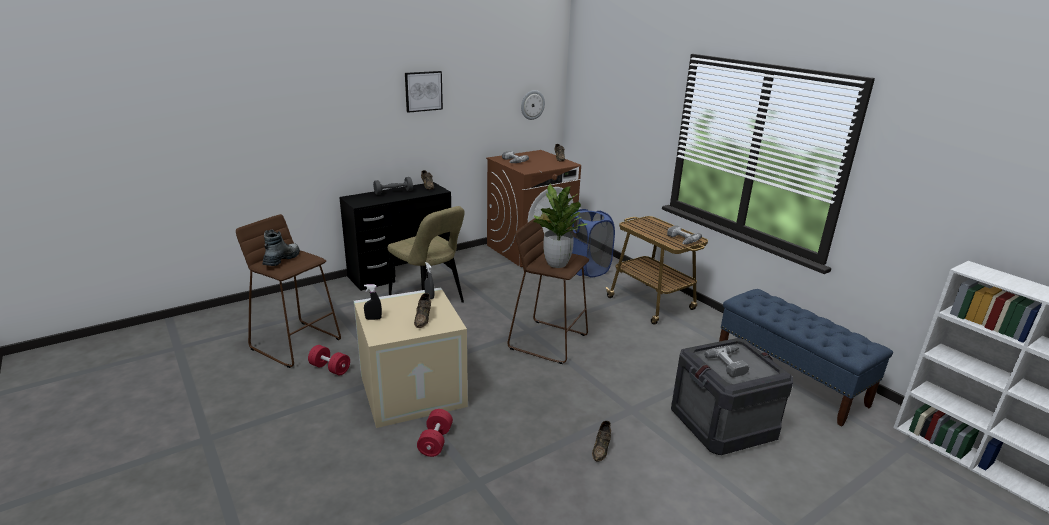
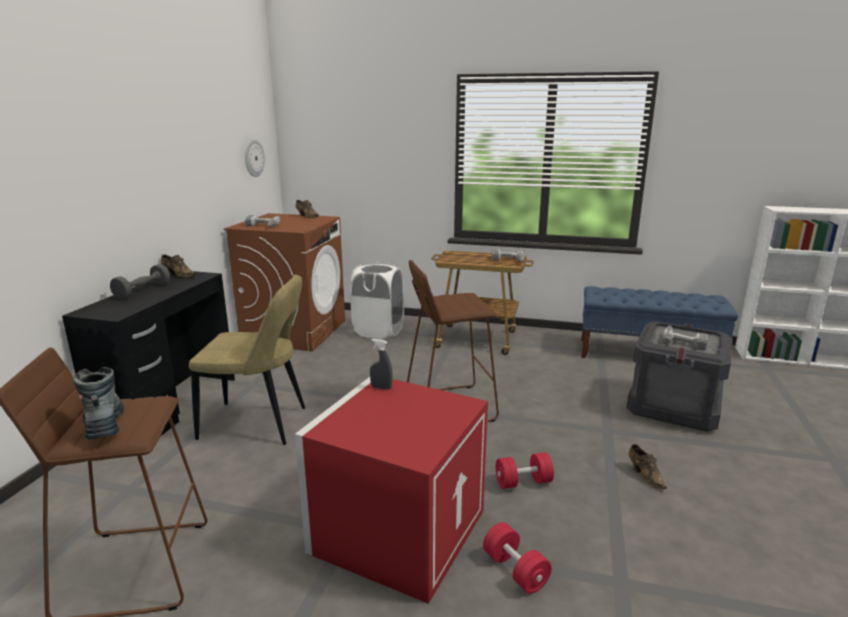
camera: 40 degrees left, 5 degrees down
red dumbbell [308,345,350,375] -> red dumbbell moved to [496,452,554,489]
beige storage box [354,287,468,428] -> red storage box [295,377,488,604]
black spray bottle [364,284,382,320] -> none
picture [405,71,443,113] -> none
brown shoe [414,293,431,328] -> none
potted plant [533,184,587,268] -> none
blue laundry basket [567,209,615,278] -> white laundry basket [350,262,404,339]

